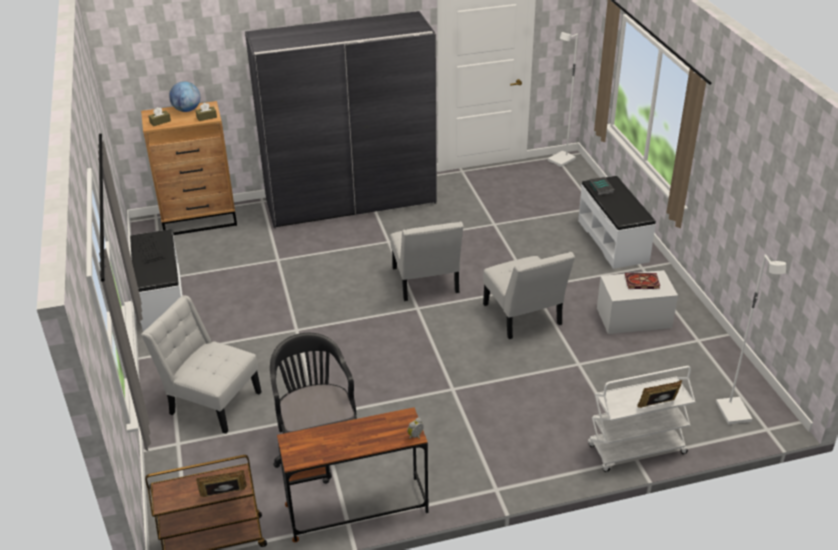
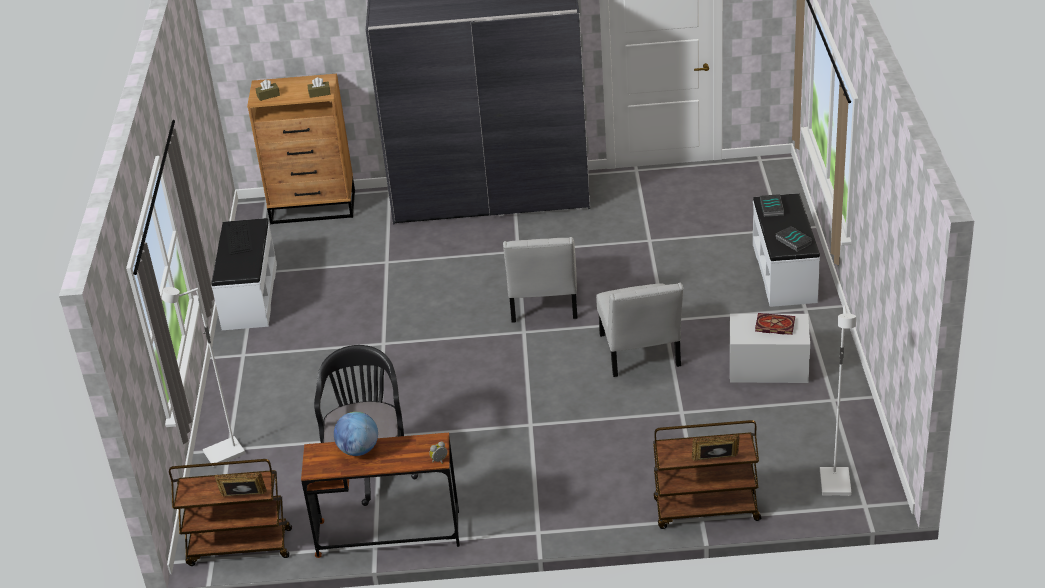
camera: 15 degrees right, 0 degrees up
white chair [141,295,262,434] -> none
globe [169,81,200,112] -> globe moved to [334,412,378,456]
white floor lamp [548,32,578,167] -> white floor lamp moved to [162,287,245,467]
white cart [588,366,695,472] -> brown cart [653,420,761,529]
none -> book [776,226,812,251]

